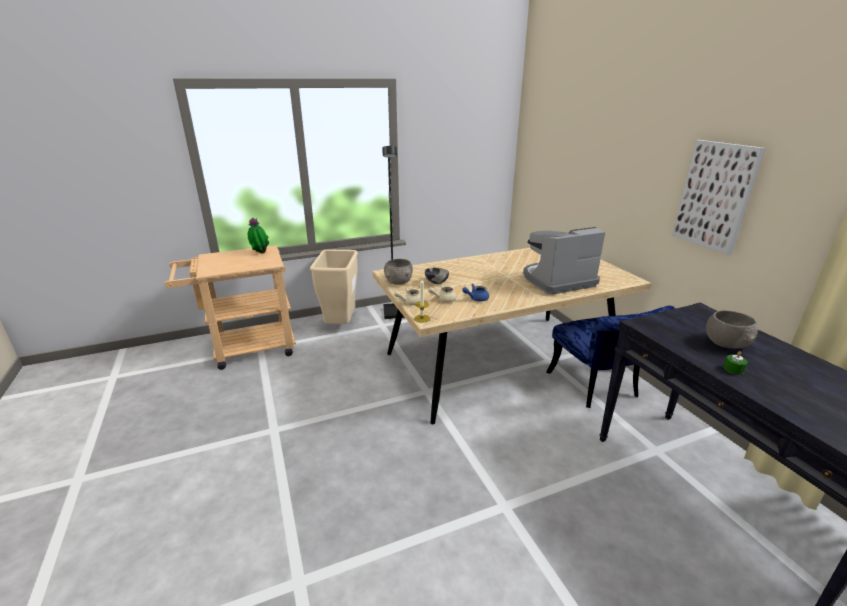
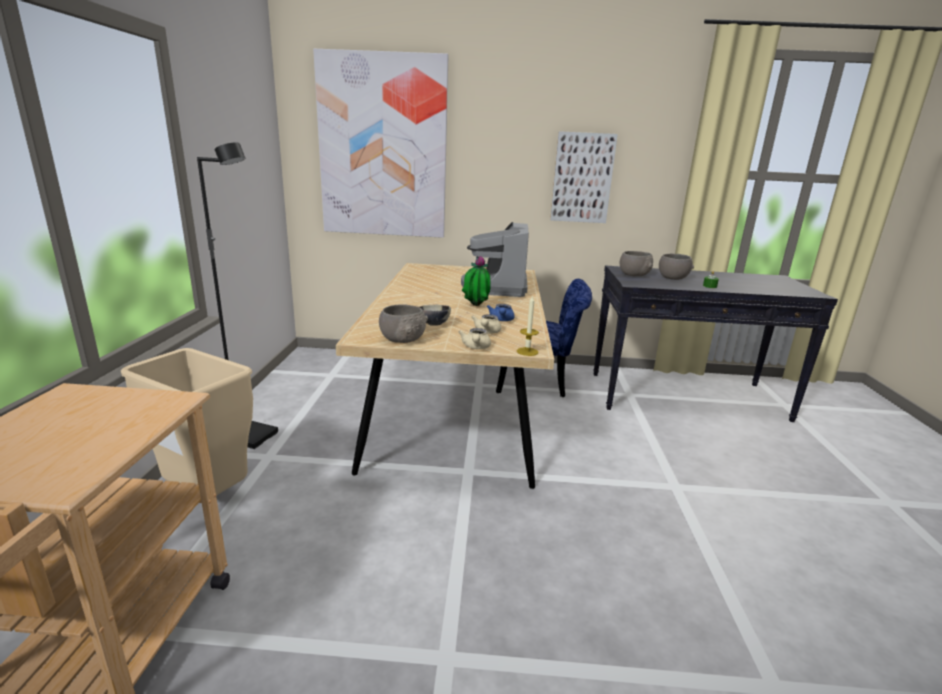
camera: 65 degrees left, 5 degrees down
potted plant [248,218,269,253] -> potted plant moved to [462,256,491,306]
none -> picture [313,49,448,238]
none -> grey bowl [620,251,653,276]

